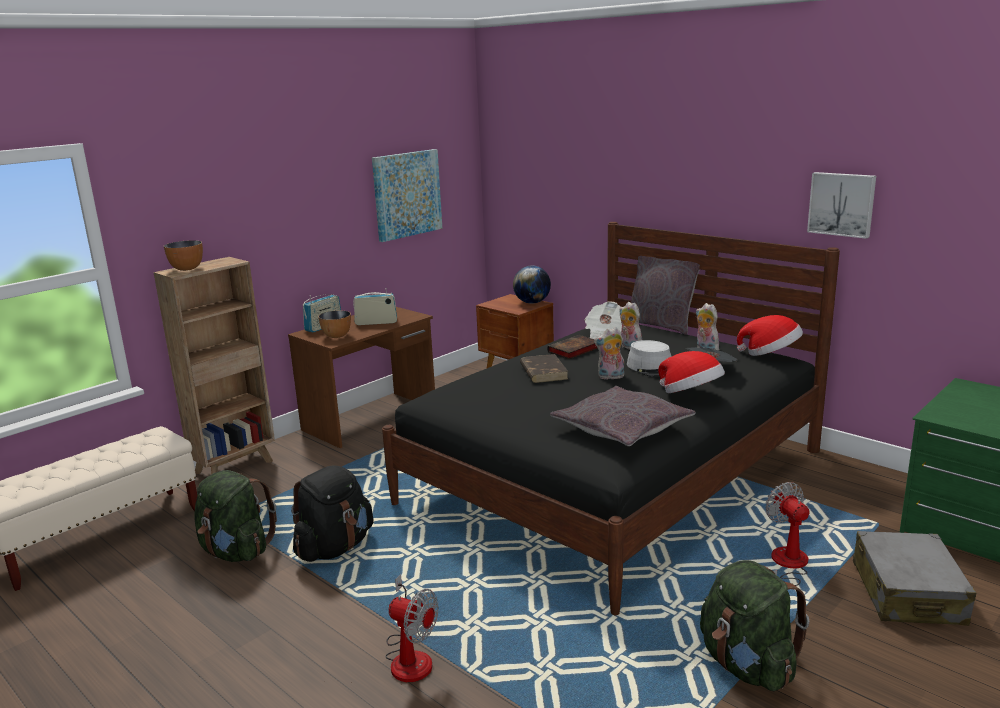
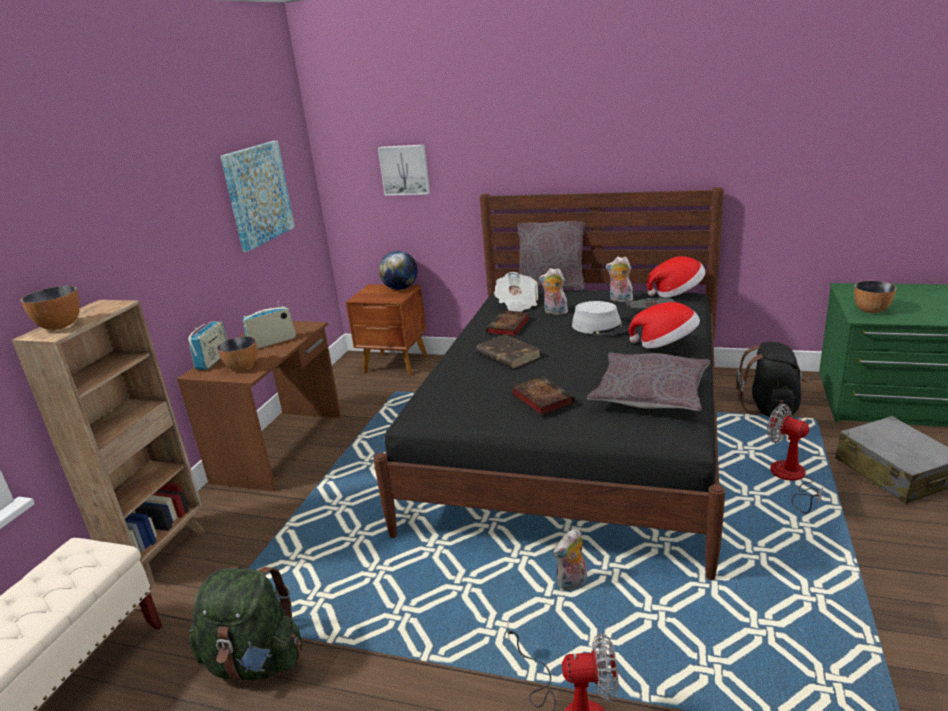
camera: 25 degrees left, 5 degrees up
black backpack [291,465,373,562] -> black backpack moved to [736,341,808,420]
plush toy [594,327,624,380] -> plush toy moved to [553,529,587,590]
green backpack [700,560,809,691] -> none
picture [807,172,876,239] -> picture moved to [378,145,430,196]
none -> book [511,376,575,416]
none -> bowl [854,281,896,313]

